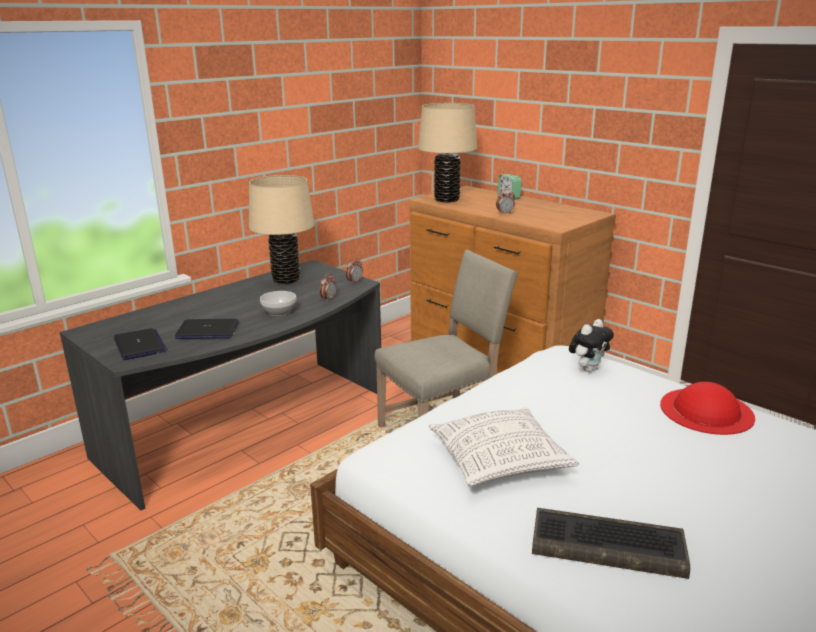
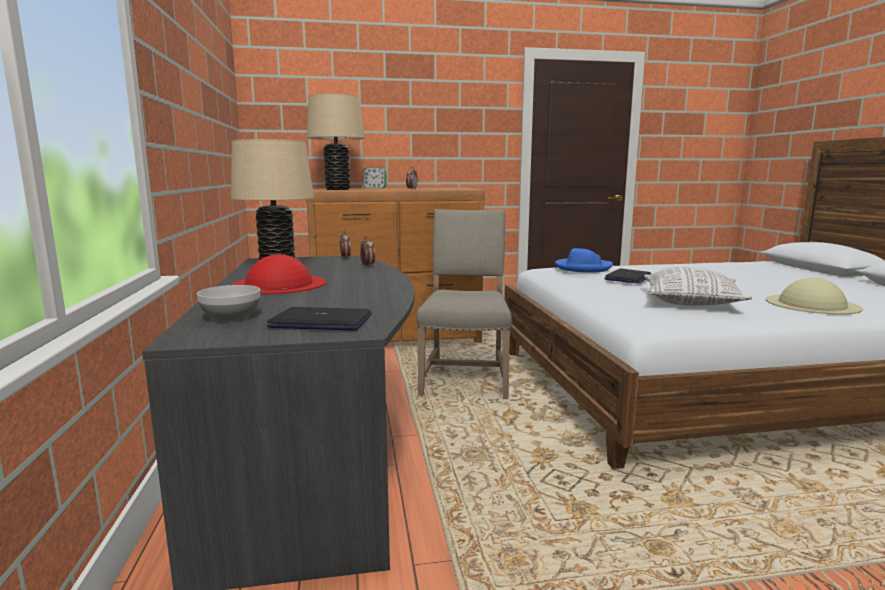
camera: 55 degrees left, 10 degrees down
laptop [175,319,239,339] -> laptop moved to [604,268,651,284]
bowl [260,291,296,316] -> bowl moved to [197,285,260,322]
keyboard [532,508,690,579] -> beige hat [766,278,863,315]
plush toy [569,319,614,372] -> blue hat [555,248,613,273]
red hat [660,382,755,435] -> red hat moved to [231,254,326,294]

